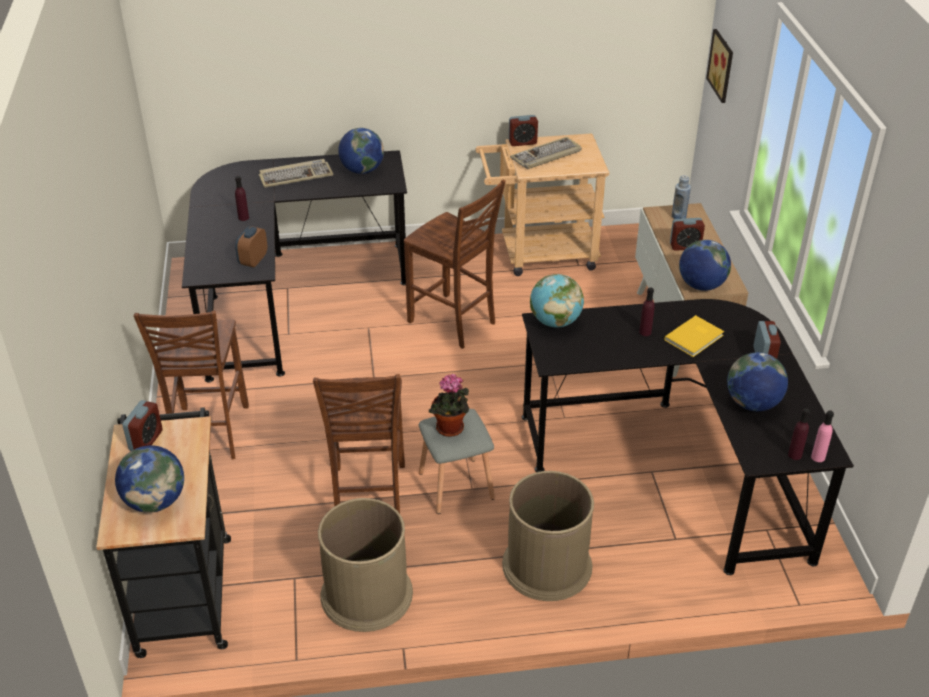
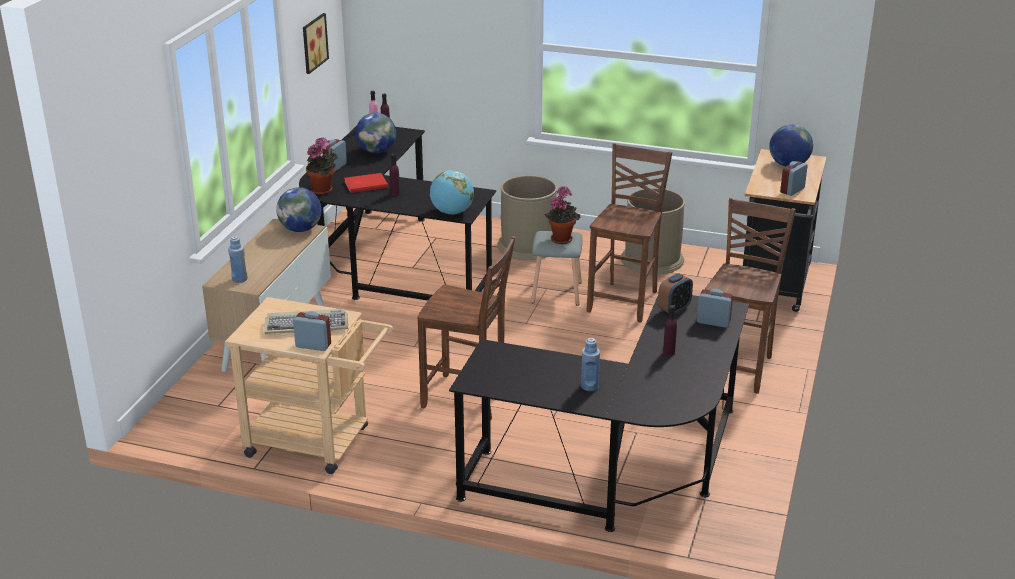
camera: 155 degrees left, 10 degrees down
keyboard [259,159,334,188] -> blue bottle [581,338,600,391]
globe [338,128,384,174] -> none
brown chair [404,180,506,349] -> brown chair turned 135 degrees clockwise [417,236,515,420]
yellow book [664,315,724,357] -> red book [344,173,388,193]
alarm clock [670,218,705,251] -> alarm clock moved to [697,289,733,327]
picture [706,29,733,103] -> picture moved to [303,13,329,74]
none -> potted plant [306,137,338,195]

